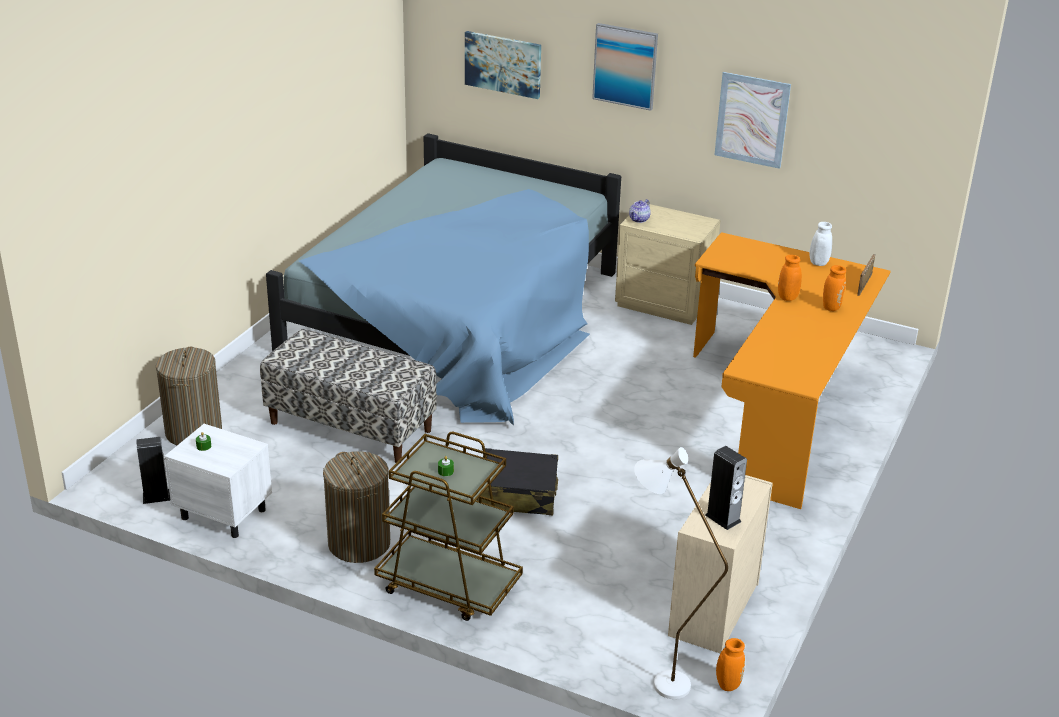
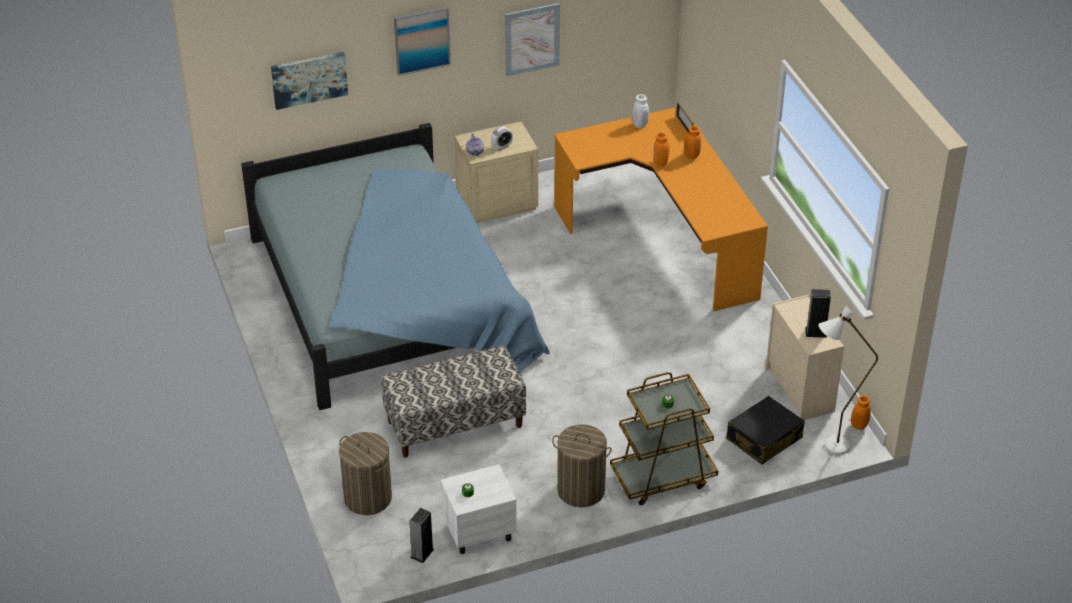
camera: 45 degrees left, 10 degrees up
black suitcase [477,448,558,515] -> black suitcase moved to [726,396,805,465]
none -> alarm clock [491,126,513,151]

